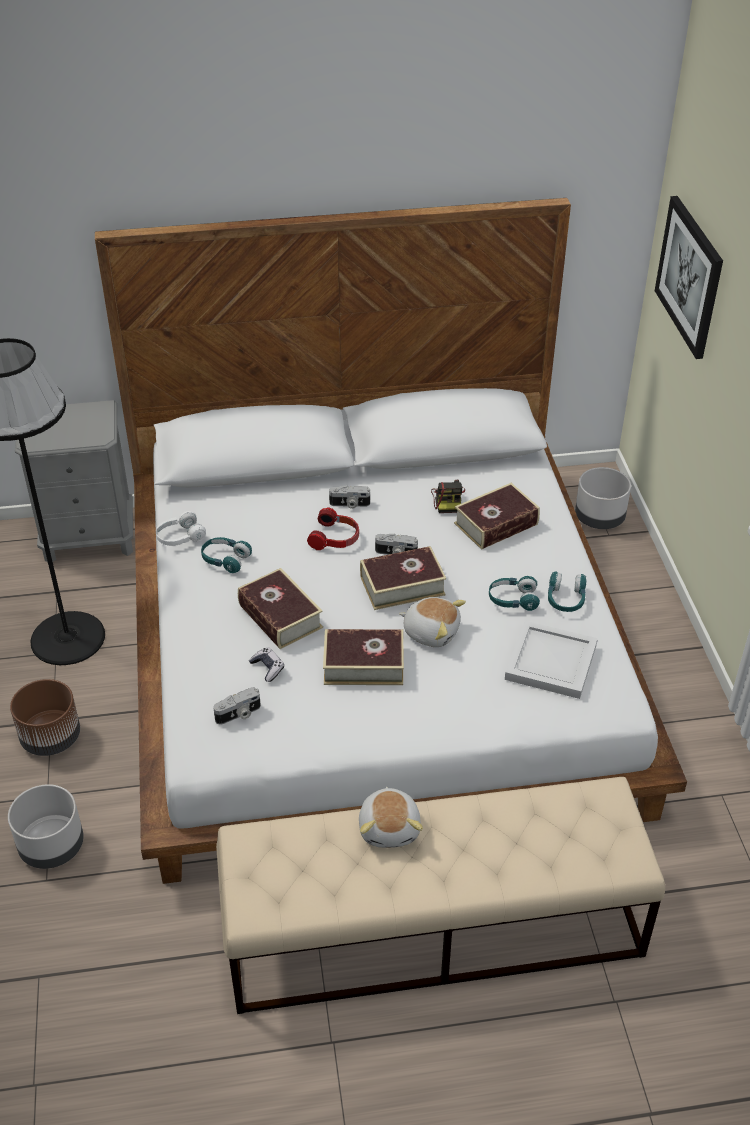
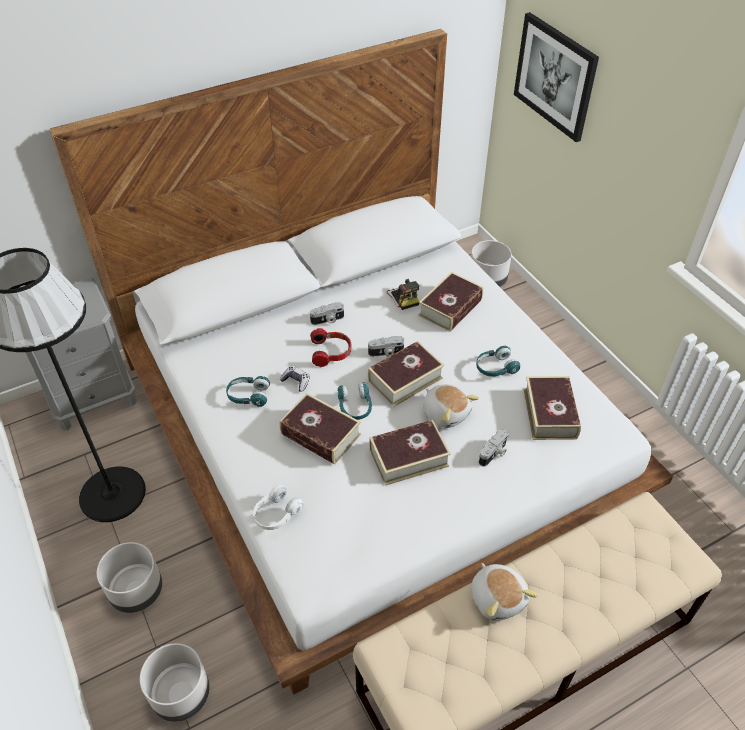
camera: 20 degrees left, 5 degrees up
brown planter [10,679,80,756] -> grey planter [97,542,162,613]
white headphones [156,511,206,546] -> white headphones moved to [253,485,303,530]
camera [213,687,261,724] -> camera moved to [479,429,509,466]
game controller [249,648,284,682] -> game controller moved to [280,366,310,392]
plush toy [399,597,466,647] -> plush toy turned 45 degrees clockwise [423,384,479,428]
white tray [505,621,598,699] -> book [524,376,581,440]
turquoise headphones [548,572,587,612] -> turquoise headphones moved to [337,382,372,420]

